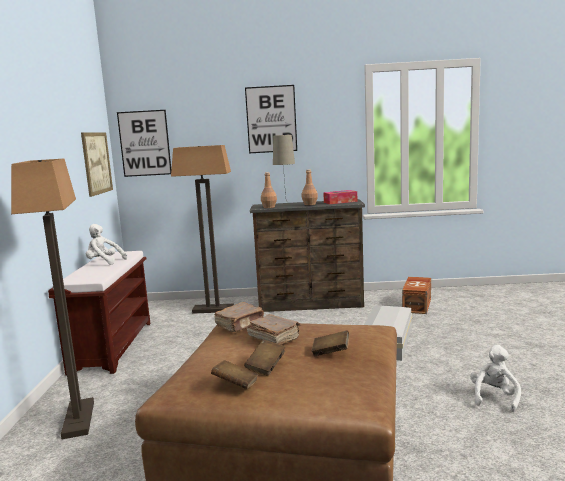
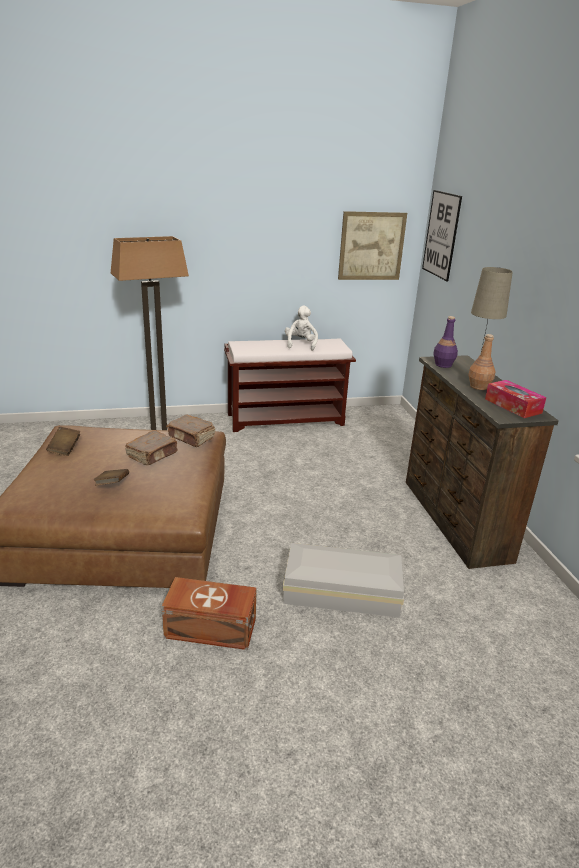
camera: 75 degrees right, 15 degrees up
floor lamp [171,145,234,314] -> none
brown book [244,340,286,376] -> none
picture [245,85,297,153] -> none
brown bottle [261,172,277,208] -> purple bottle [433,316,458,368]
brown storage box [402,277,431,314] -> brown storage box moved to [162,577,257,650]
white plush toy [470,345,521,412] -> none

